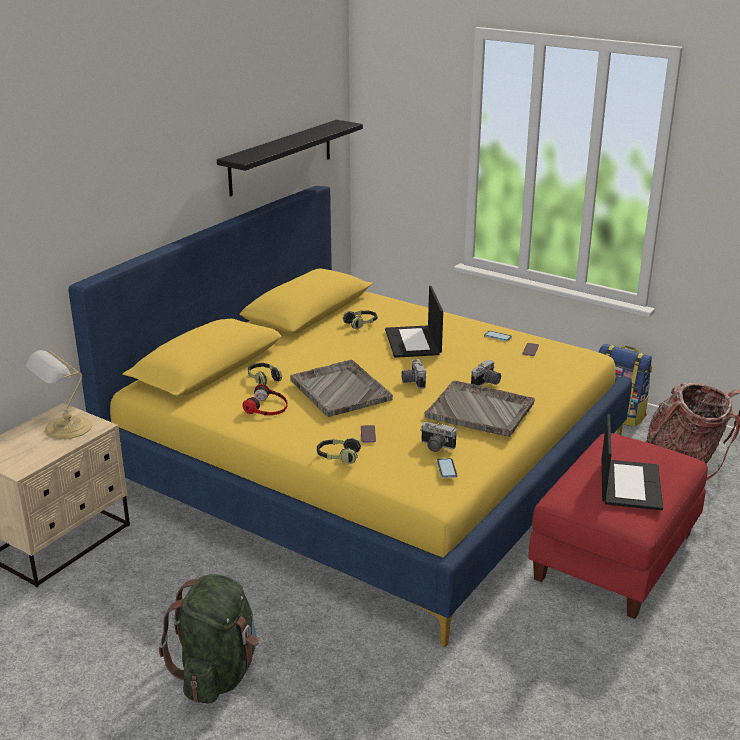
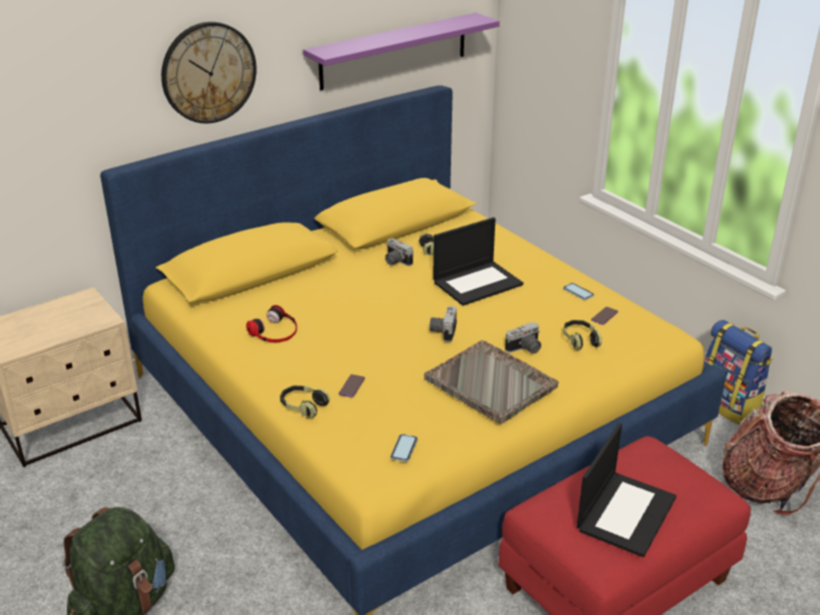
camera: 20 degrees right, 5 degrees up
table lamp [26,350,92,439] -> none
black shelf [217,120,363,197] -> purple shelf [303,13,500,90]
headphones [248,363,282,385] -> headphones moved to [564,320,602,350]
grey tray [290,360,393,417] -> none
laptop [385,286,443,358] -> laptop turned 135 degrees counterclockwise [433,217,523,306]
camera [420,422,457,452] -> camera moved to [385,238,414,266]
none -> wall clock [161,22,257,124]

